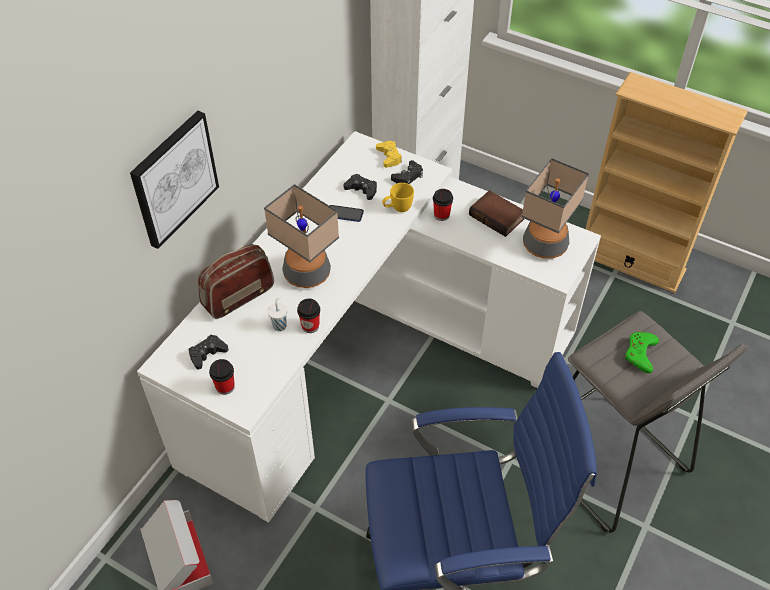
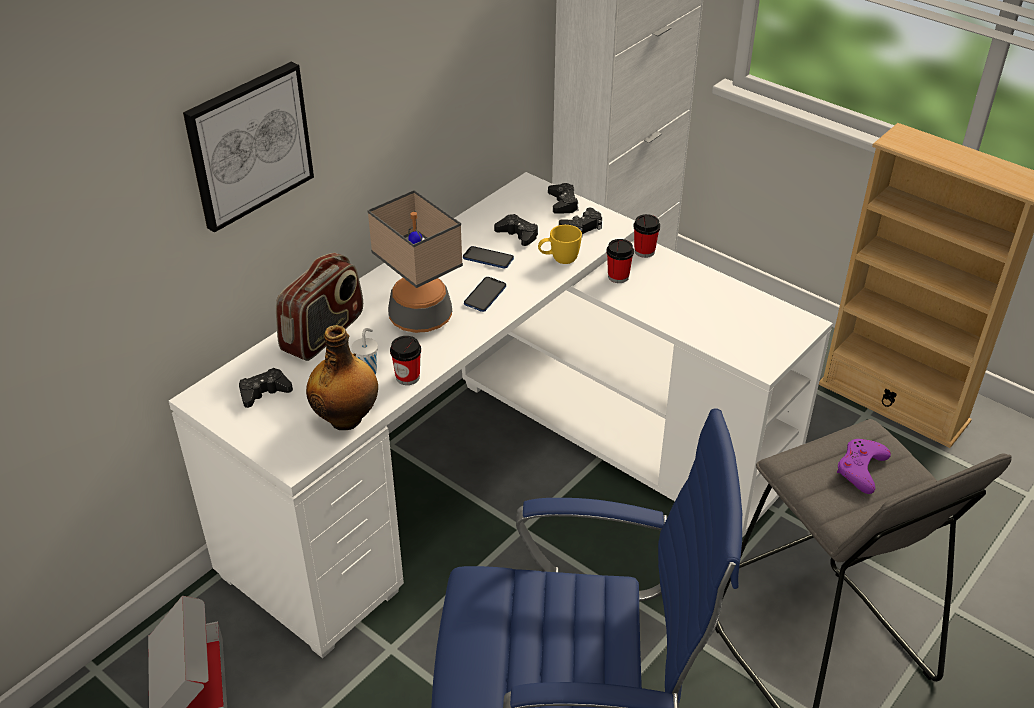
camera: 10 degrees right, 10 degrees down
radio [198,244,274,319] -> radio turned 150 degrees clockwise [276,253,363,361]
cup [209,359,235,395] -> cup moved to [633,214,660,258]
yellow game controller [376,141,402,168] -> black game controller [548,183,578,214]
book [469,190,524,237] -> none
table lamp [521,158,589,259] -> none
green game controller [625,332,659,373] -> purple game controller [837,439,891,494]
none -> bottle [306,325,378,430]
none -> phone [464,277,506,312]

